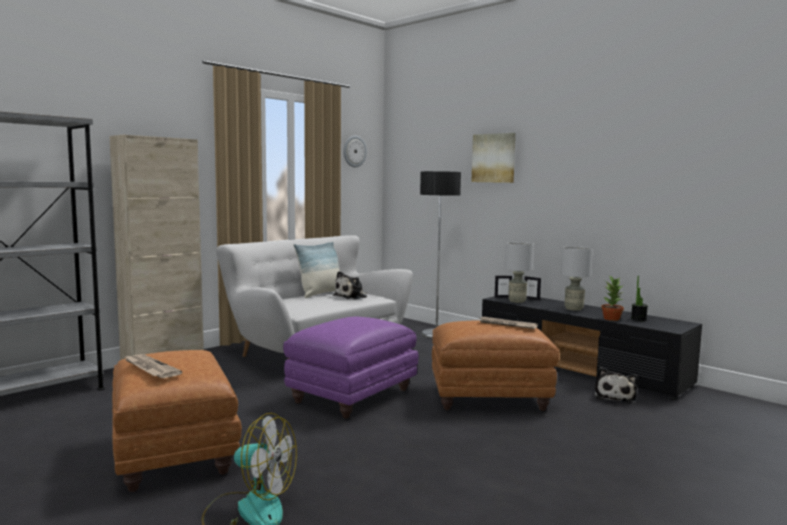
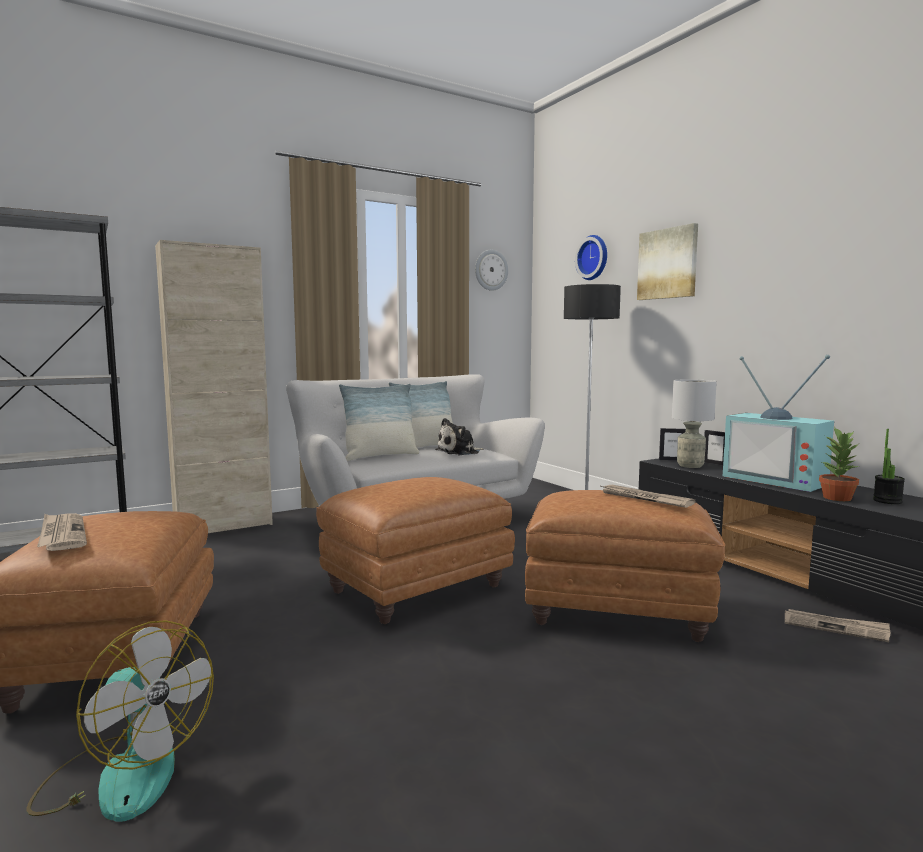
camera: 15 degrees right, 0 degrees up
purple ottoman [283,316,419,419] -> brown ottoman [316,477,515,624]
grey table lamp [561,246,593,311] -> television [723,355,834,492]
plush toy [594,367,638,403] -> newspaper [785,609,890,642]
none -> pillow [339,383,419,461]
none -> wall clock [575,235,607,280]

